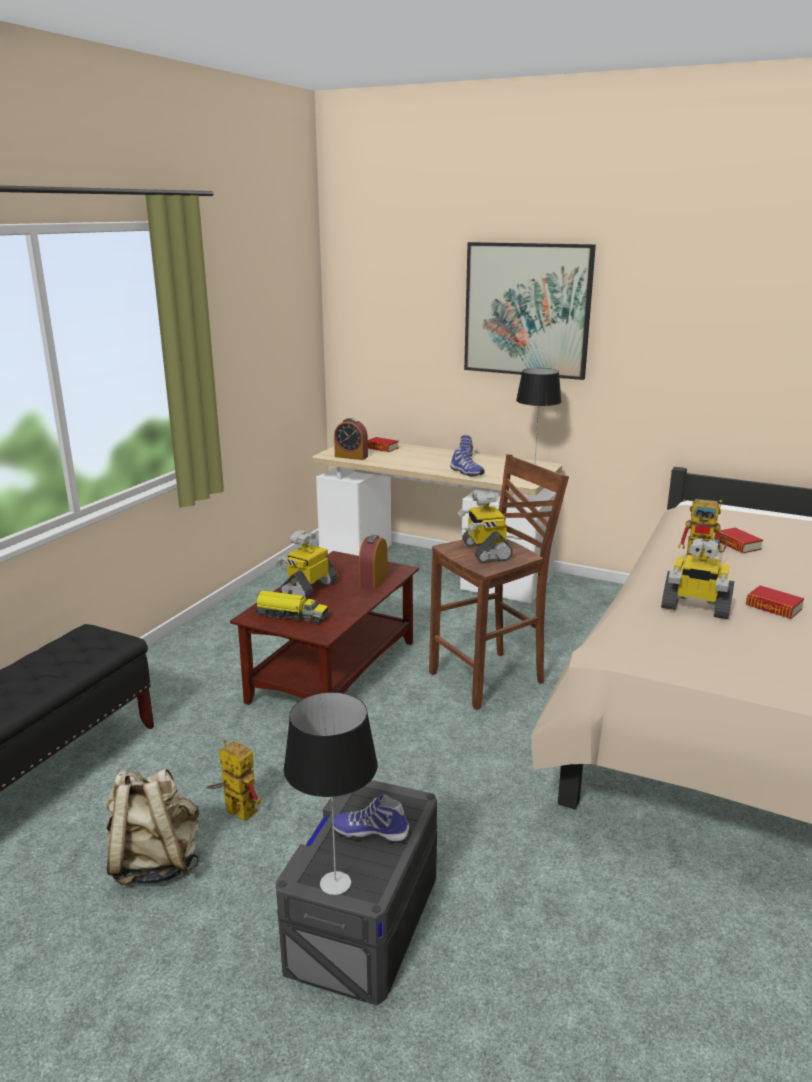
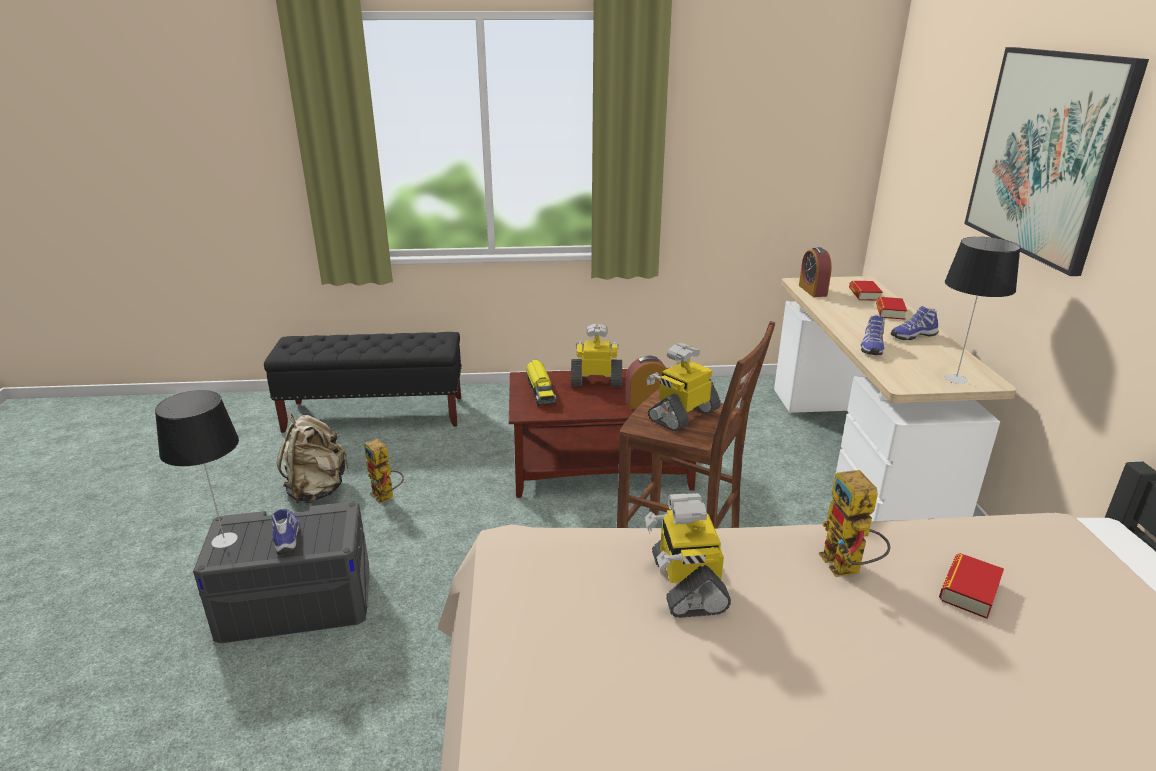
camera: 60 degrees right, 5 degrees up
toy robot [206,739,261,822] -> toy robot turned 135 degrees clockwise [364,438,404,503]
book [746,585,804,619] -> book moved to [876,297,907,320]

